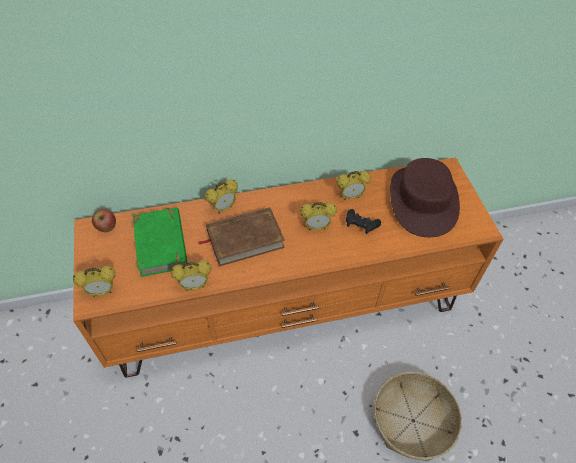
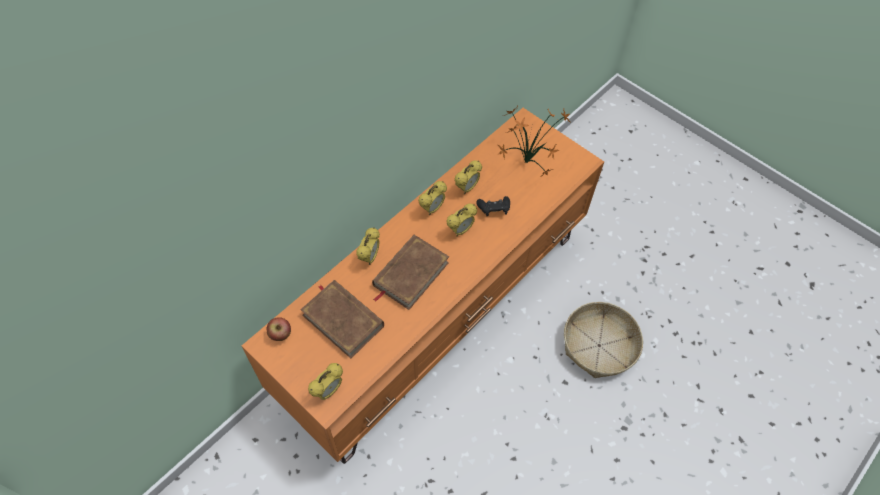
camera: 35 degrees left, 5 degrees up
green book [133,207,188,277] -> brown book [301,280,384,358]
alarm clock [171,260,211,291] -> alarm clock moved to [418,181,447,215]
brown hat [390,158,460,237] -> potted plant [498,106,570,178]

